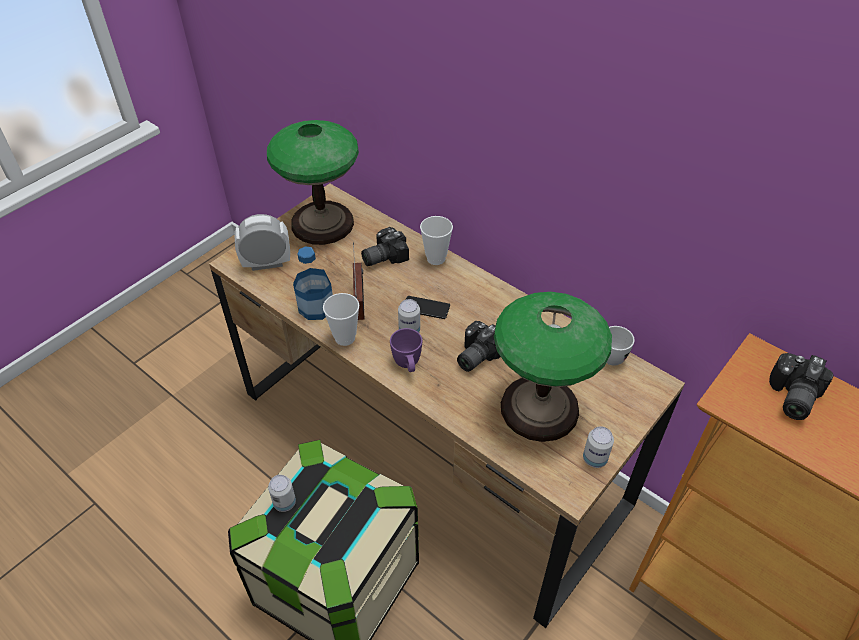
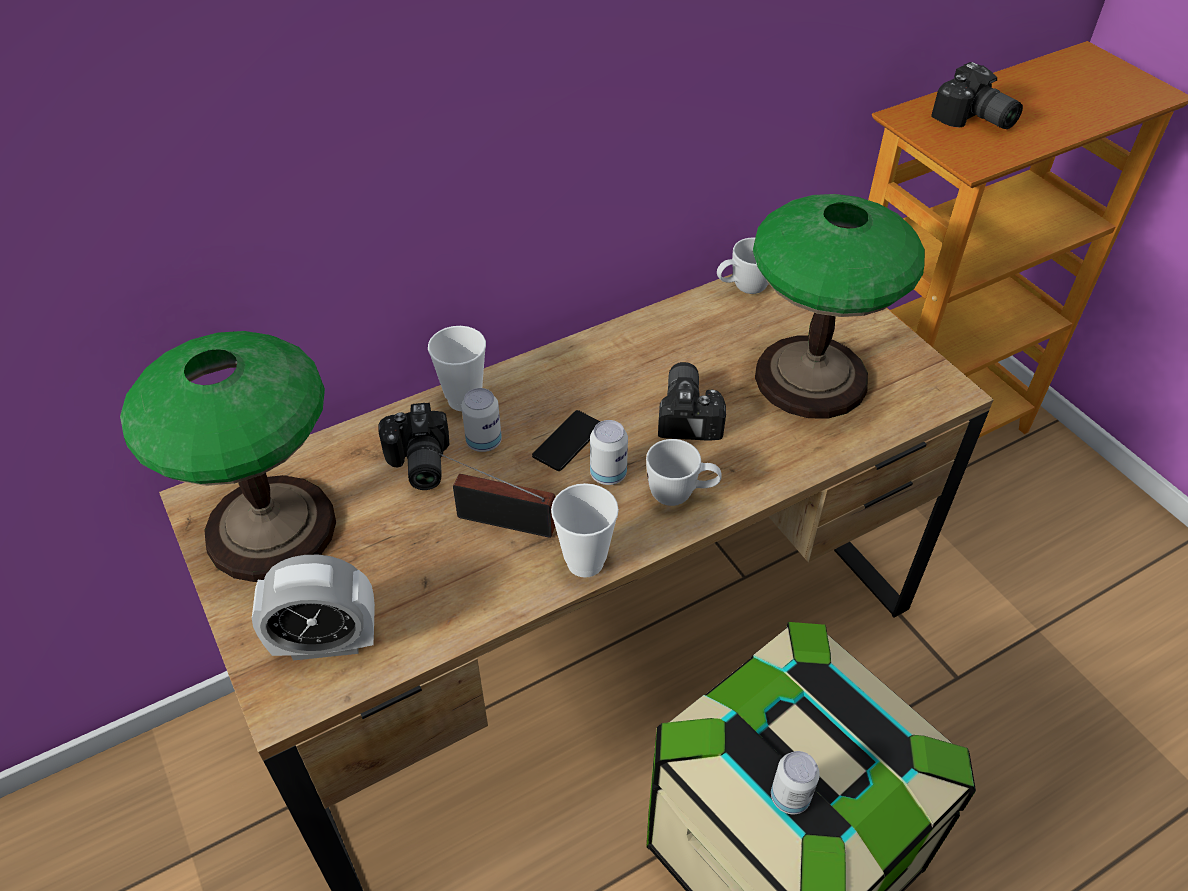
camera: 70 degrees left, 0 degrees up
alarm clock [234,214,290,271] -> alarm clock turned 105 degrees counterclockwise [252,555,375,661]
bottle [293,246,333,320] -> none
purple mug [390,328,422,372] -> white mug [646,439,722,506]
camera [457,321,501,372] -> camera turned 150 degrees counterclockwise [658,362,726,441]
can [583,426,614,468] -> can moved to [461,388,502,452]

